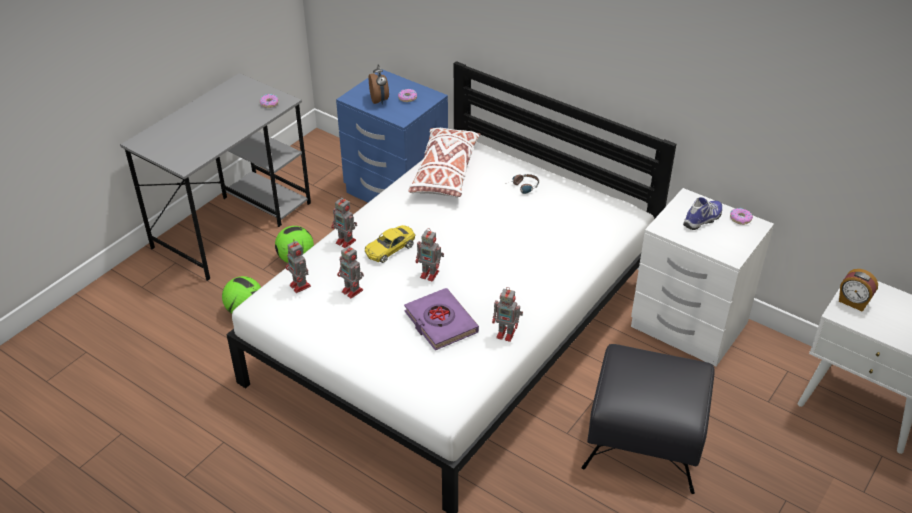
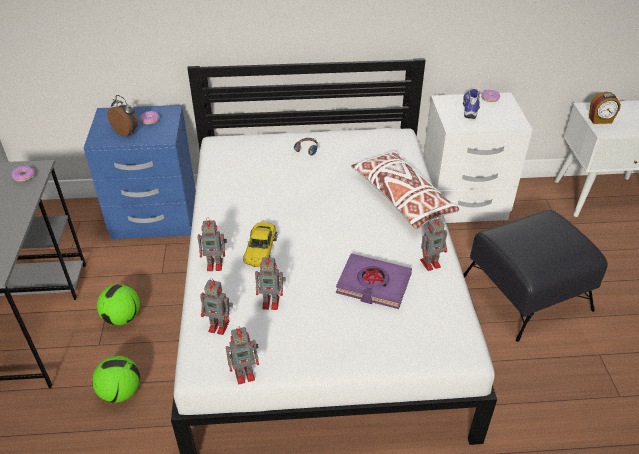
camera: 40 degrees left, 0 degrees up
white pillow [408,128,481,197] -> white pillow moved to [351,151,459,229]
toy robot [416,228,444,281] -> toy robot moved to [226,327,259,384]

